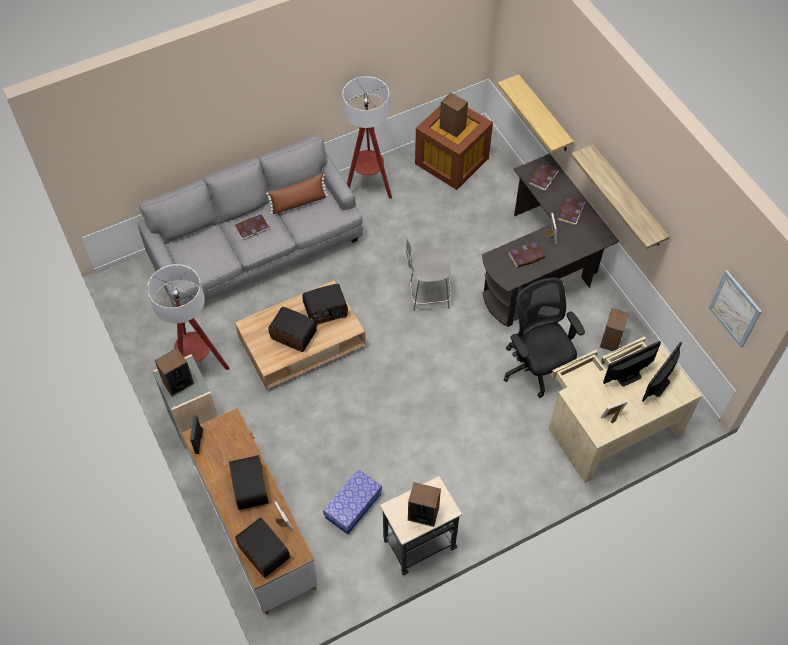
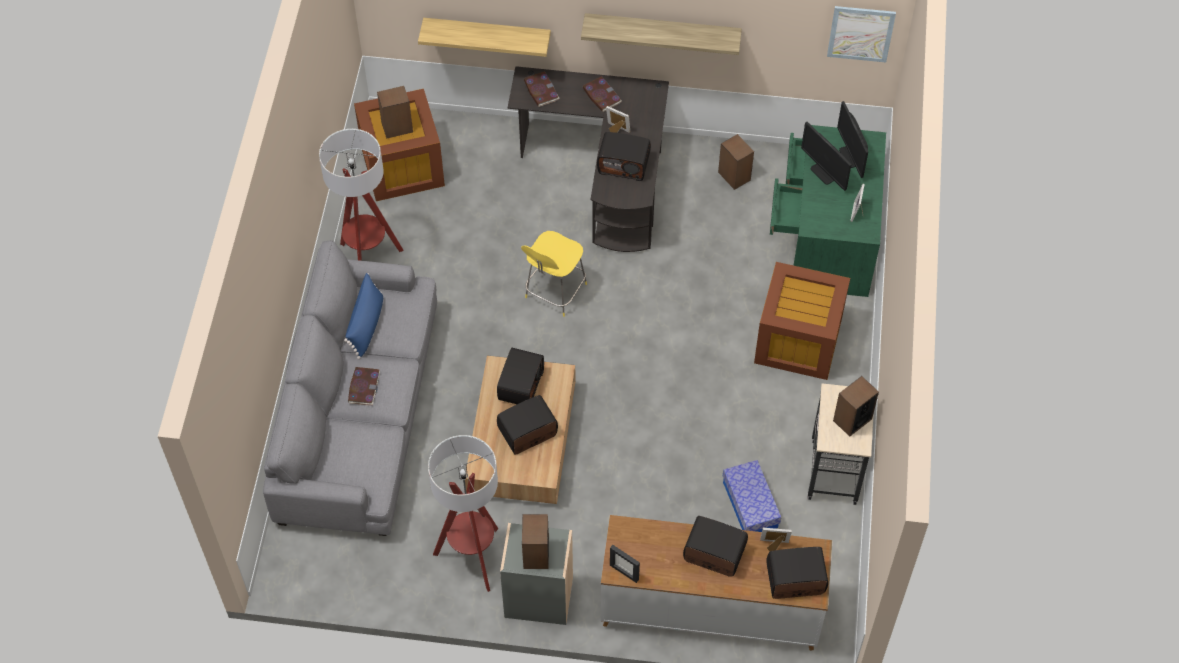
camera: 55 degrees left, 0 degrees up
brown pillow [266,173,328,214] -> blue pillow [344,273,383,359]
grey stool [406,237,452,311] -> yellow stool [521,231,587,317]
black office chair [503,278,585,398] -> none
book [509,242,545,268] -> radio [597,132,651,181]
beige desk [549,336,702,483] -> green desk [770,125,886,297]
monitor [603,341,661,386] -> monitor turned 45 degrees counterclockwise [801,122,851,191]
none -> brown storage box [754,262,850,380]

